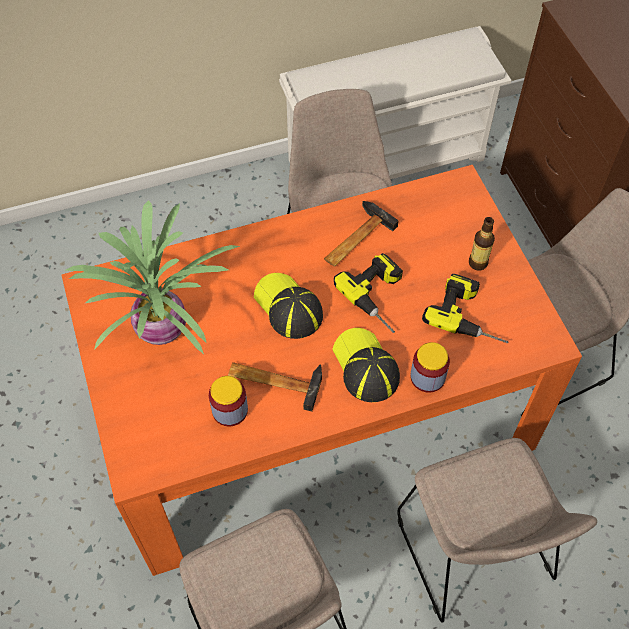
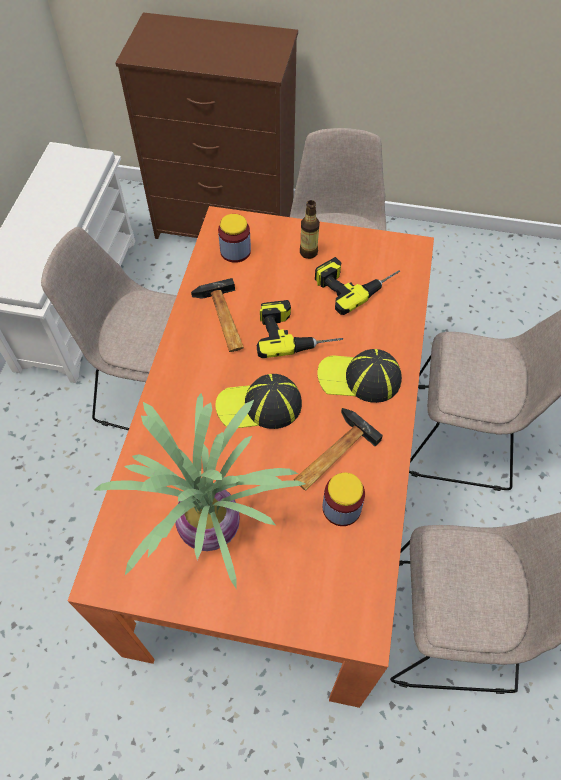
camera: 60 degrees left, 0 degrees up
jar [410,342,450,393] -> jar moved to [218,214,251,263]

